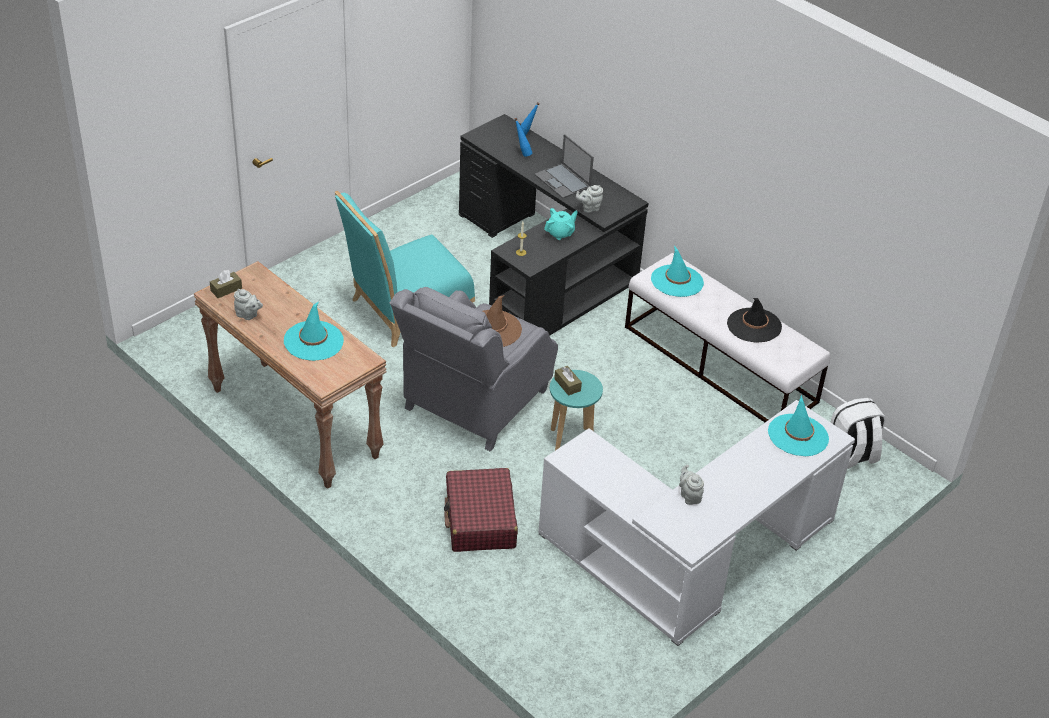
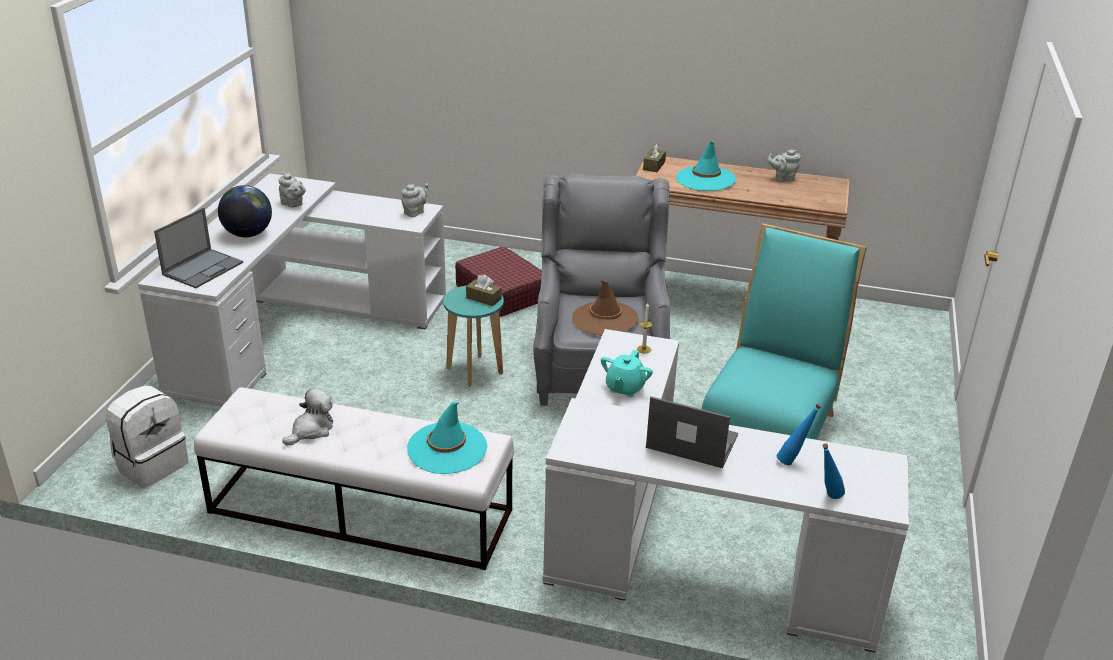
camera: 150 degrees right, 10 degrees down
brown tissue box [210,270,242,298] -> brown tissue box moved to [643,143,666,172]
black desk [459,114,648,336] -> white desk [543,329,909,653]
grey teapot [576,185,603,213] -> grey teapot moved to [402,183,428,217]
black hat [727,298,782,343] -> plush toy [283,388,333,446]
turquoise hat [768,395,829,456] -> laptop [154,208,243,288]
none -> globe [218,185,272,237]

